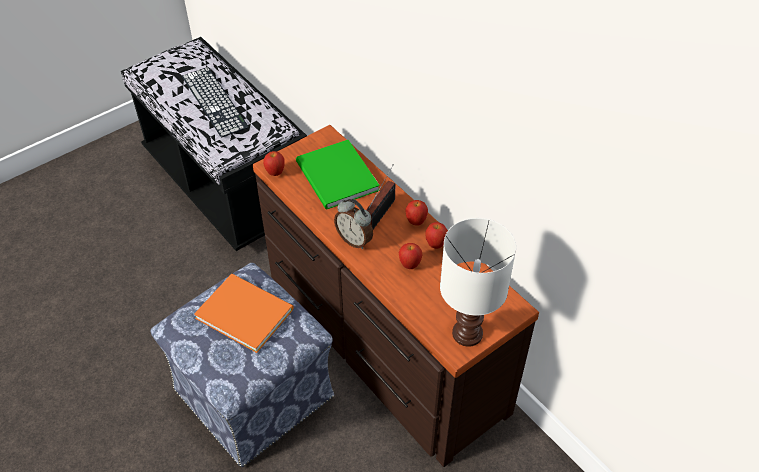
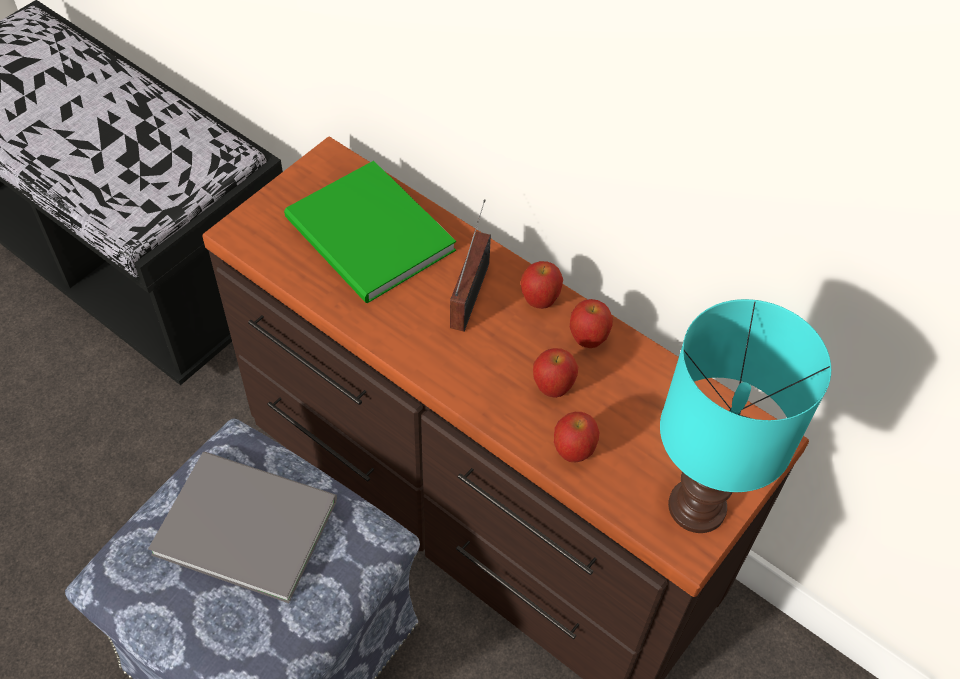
camera: 15 degrees left, 5 degrees up
keyboard [182,67,249,138] -> none
orange book [194,274,294,353] -> grey book [148,452,337,603]
apple [263,151,285,176] -> apple moved to [554,412,599,462]
alarm clock [334,199,373,249] -> none
white table lamp [440,218,516,347] -> turquoise table lamp [660,299,831,533]

